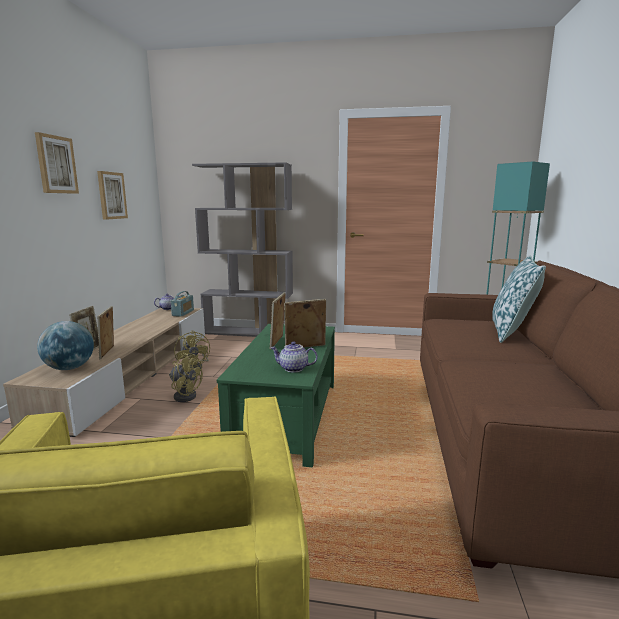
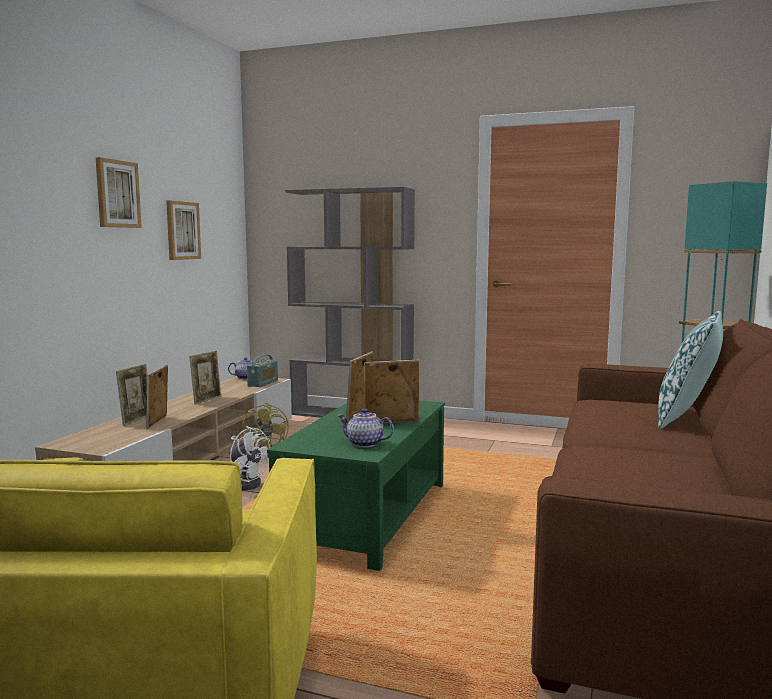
camera: 10 degrees right, 5 degrees down
globe [37,321,94,370] -> none
yellow fan [169,352,203,402] -> white fan [230,426,270,490]
none -> picture frame [189,351,221,405]

